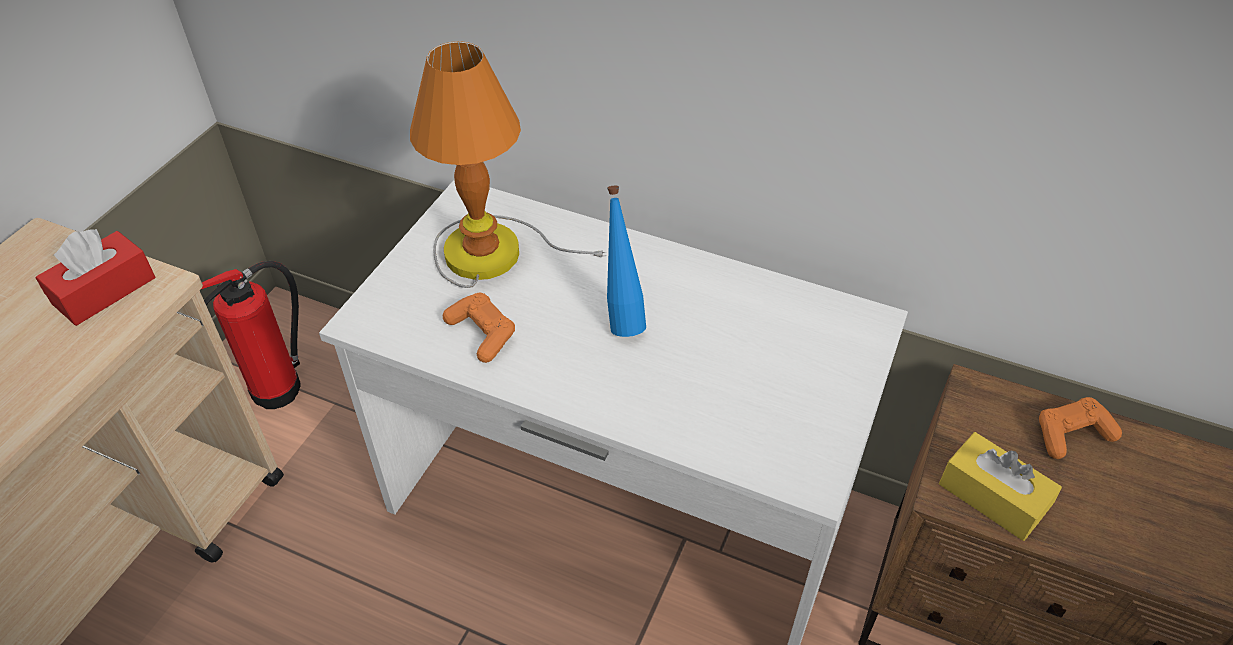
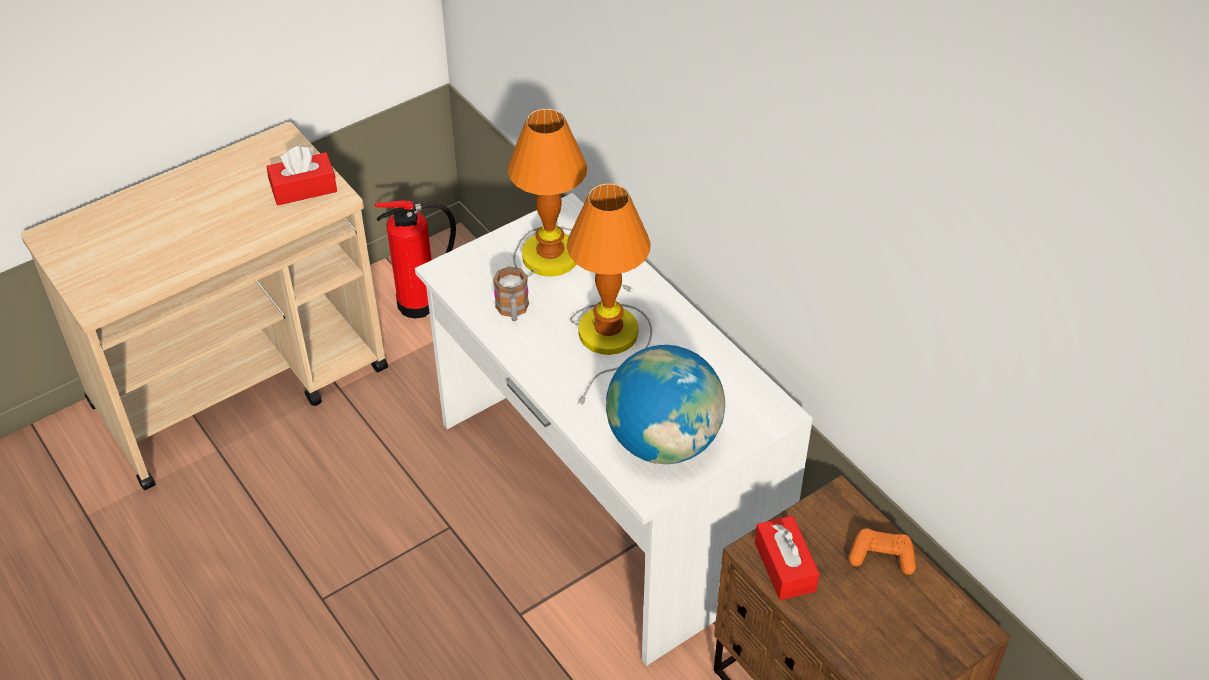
camera: 30 degrees right, 0 degrees up
orange game controller [443,293,515,363] -> mug [493,266,529,321]
blue bottle [607,186,646,337] -> table lamp [567,183,652,405]
yellow tissue box [939,432,1062,541] -> red tissue box [755,516,820,600]
none -> globe [606,345,725,464]

